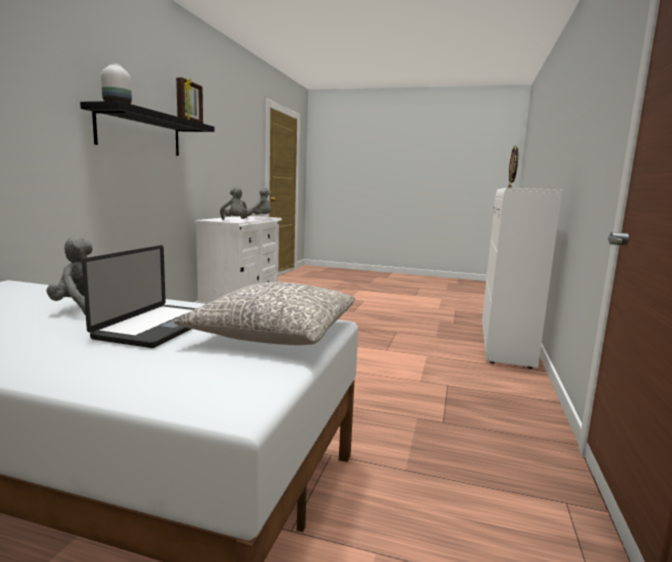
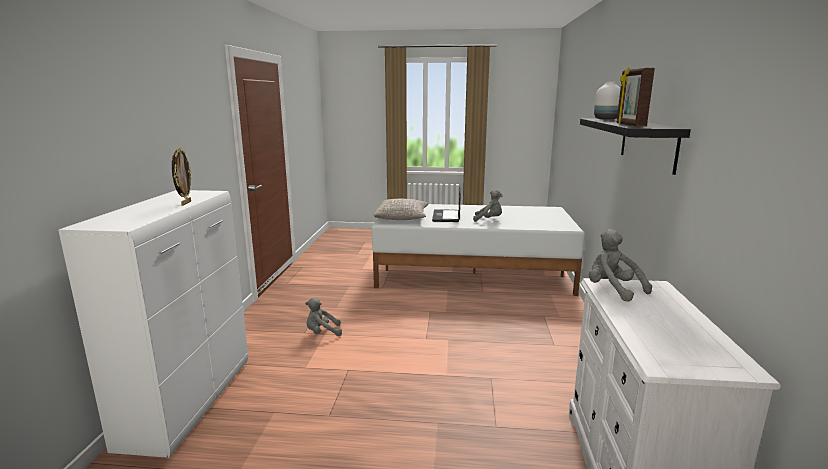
camera: 170 degrees right, 5 degrees up
grey plush toy [245,188,271,218] -> grey plush toy moved to [305,297,342,336]

